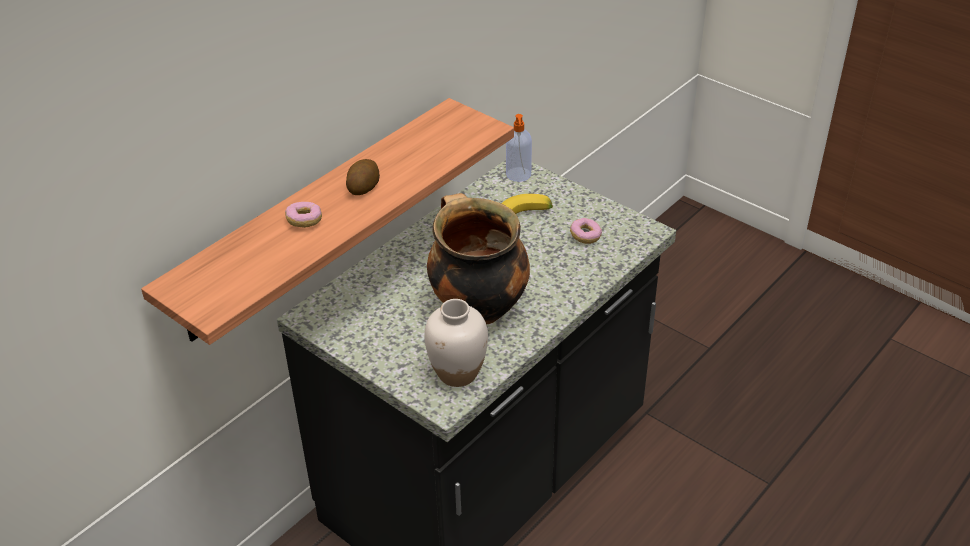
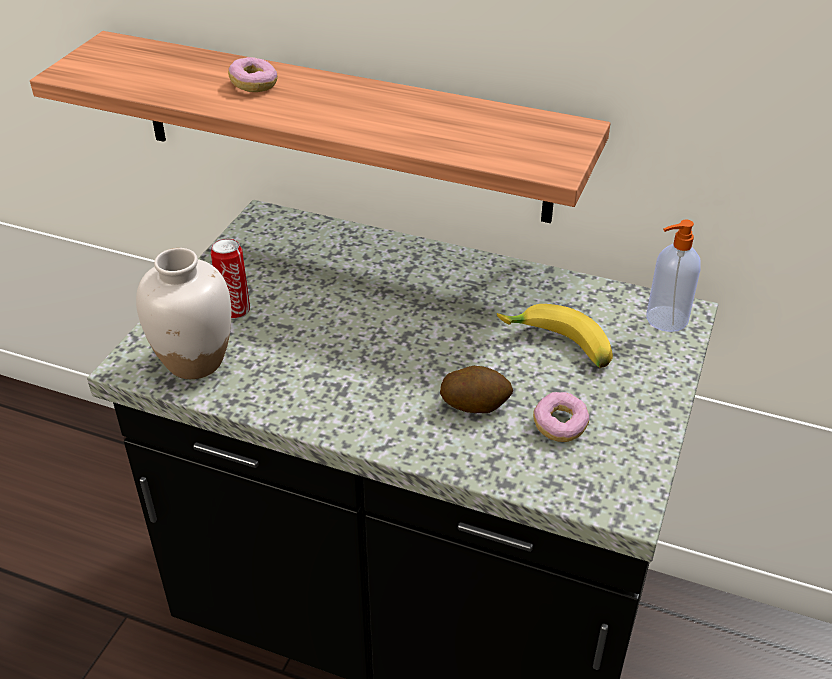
camera: 70 degrees right, 0 degrees up
potato [346,159,380,195] -> potato moved to [440,366,513,413]
cooking pot [427,193,530,324] -> none
none -> can [211,238,250,319]

